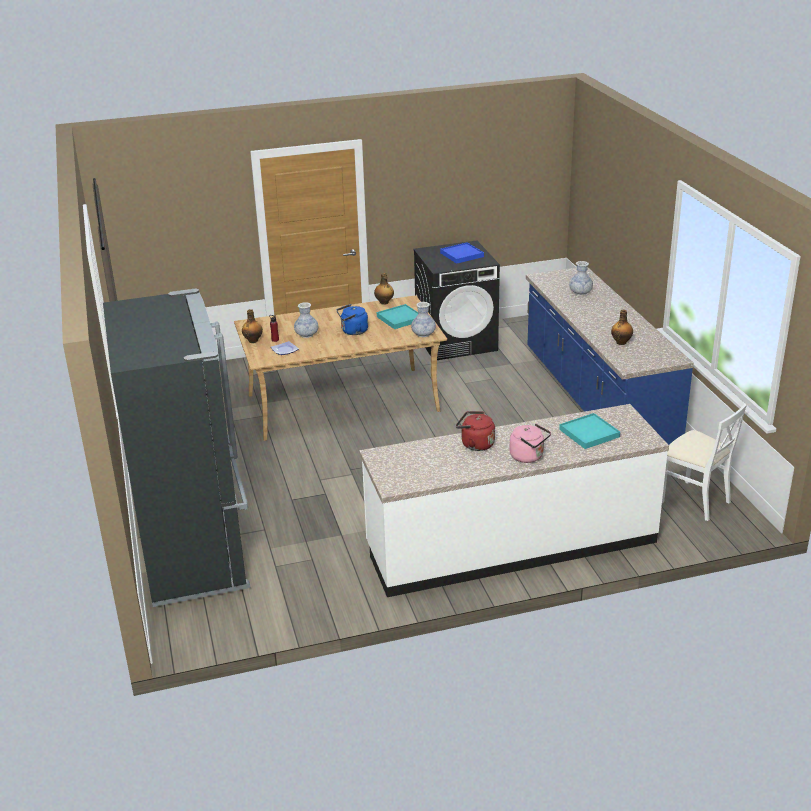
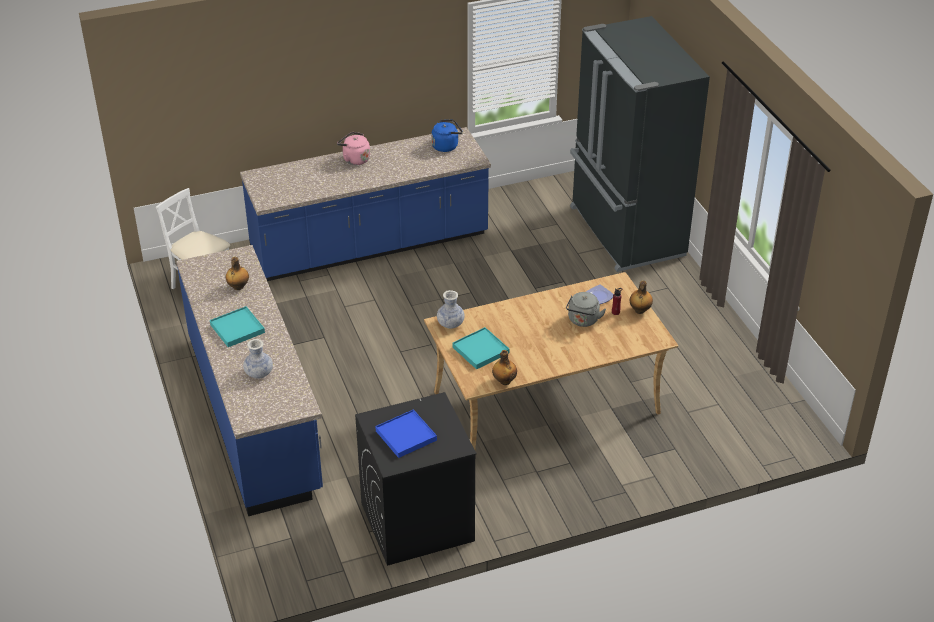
camera: 175 degrees right, 10 degrees up
vase [294,302,318,338] -> grey kettle [566,292,606,327]
blue kettle [337,304,368,335] -> blue kettle moved to [431,120,463,152]
white counter [360,404,669,597] -> blue counter [240,127,491,281]
red kettle [456,411,495,451] -> none
turquoise tray [559,413,620,449] -> turquoise tray moved to [210,306,265,347]

